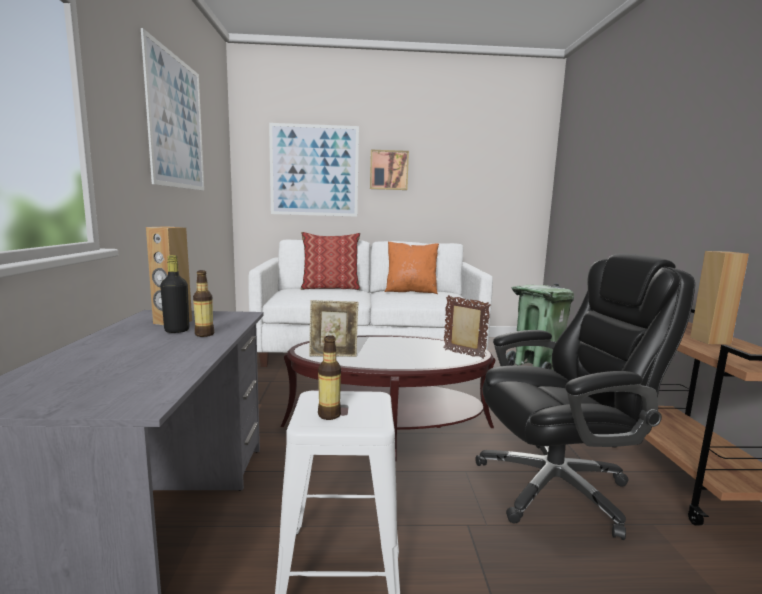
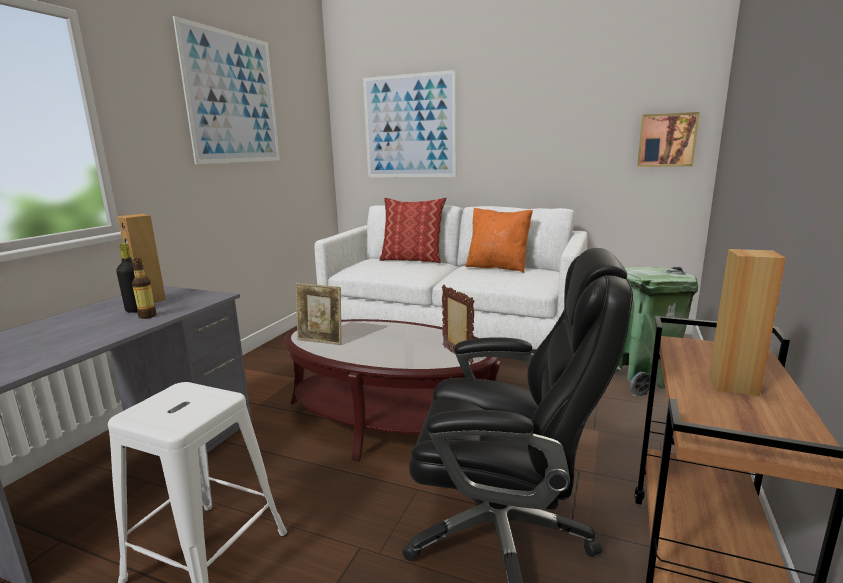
camera: 25 degrees right, 5 degrees up
bottle [318,335,341,420] -> none
picture [370,150,409,190] -> picture moved to [637,112,700,167]

